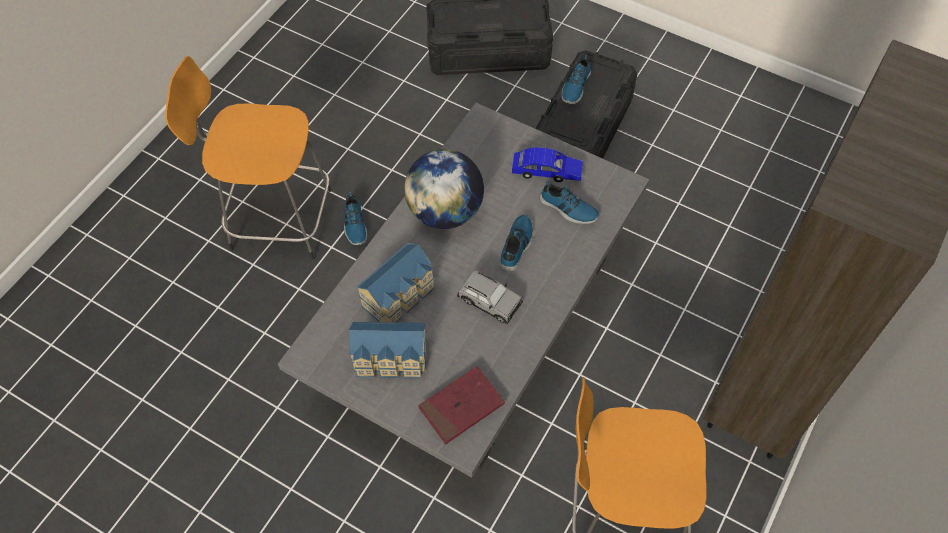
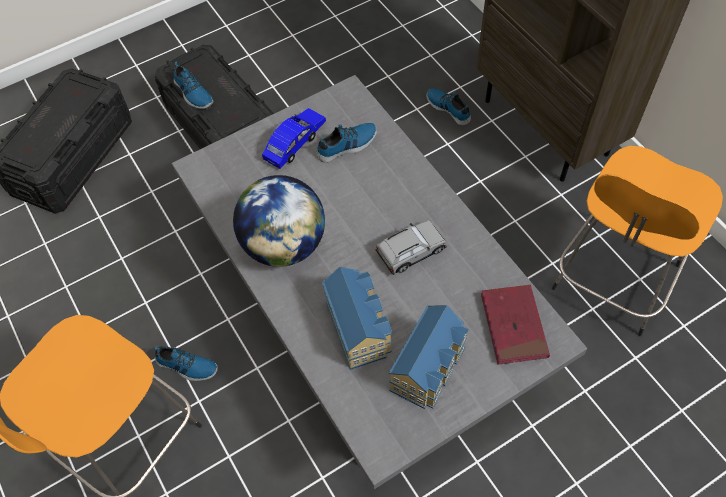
camera: 60 degrees left, 0 degrees up
shoe [499,215,533,272] -> shoe moved to [426,88,471,125]

